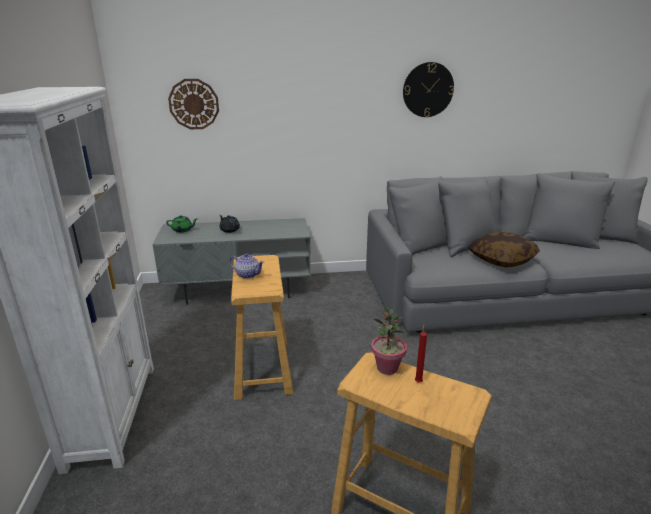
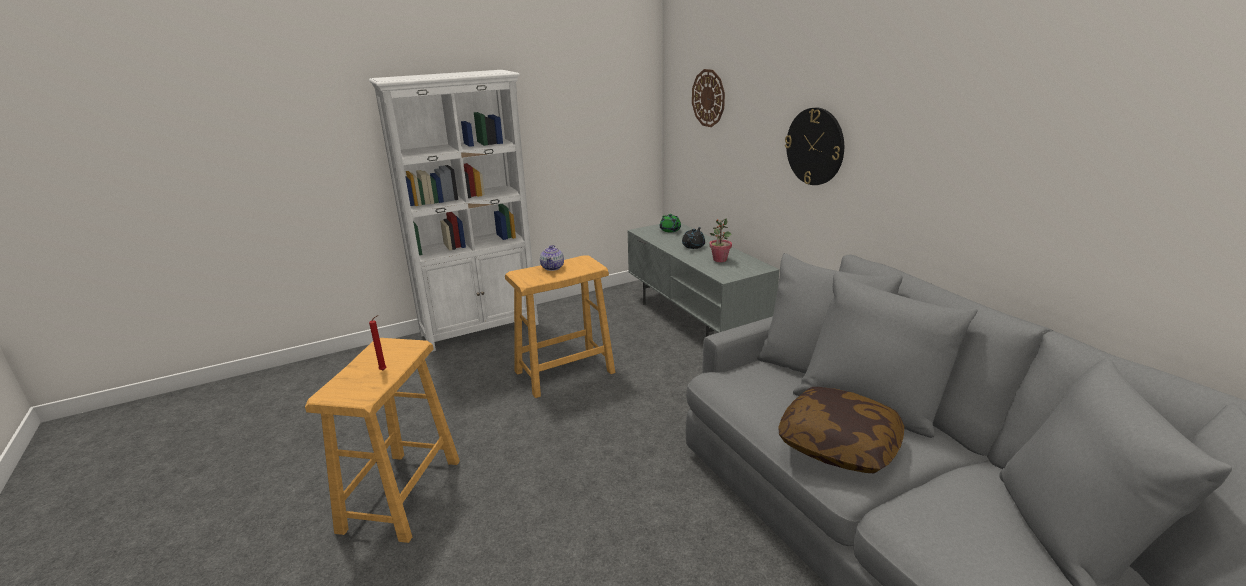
camera: 70 degrees right, 0 degrees up
potted plant [371,306,407,375] -> potted plant moved to [709,218,732,262]
wall clock [403,62,454,117] -> wall clock moved to [785,107,844,185]

